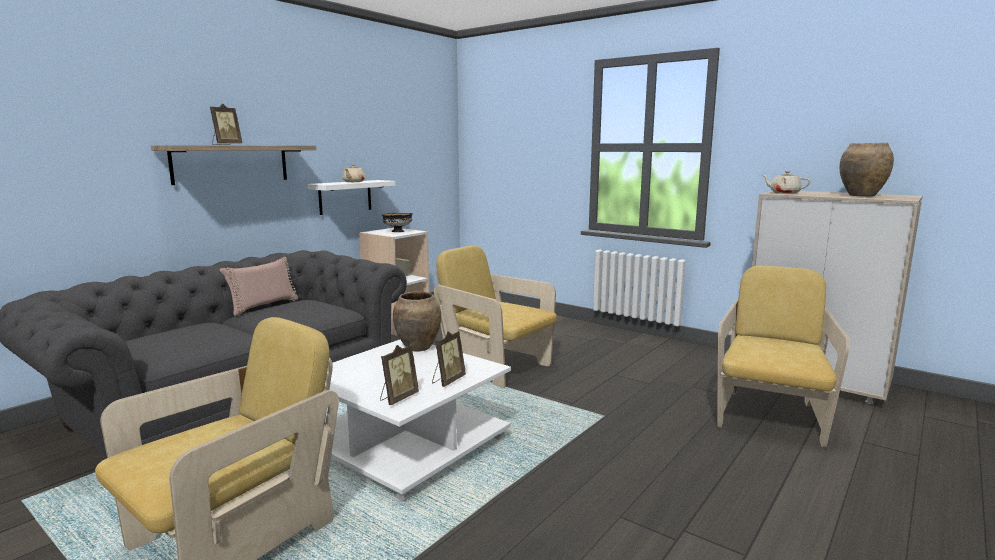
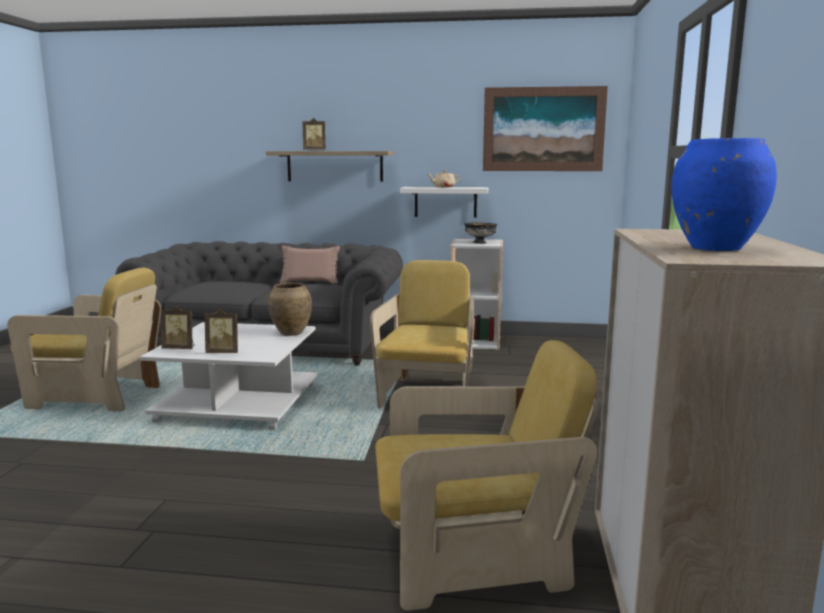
camera: 60 degrees right, 0 degrees up
beige teapot [762,171,811,194] -> none
brown vase [840,143,894,197] -> blue vase [672,138,777,251]
none -> picture [483,86,608,171]

